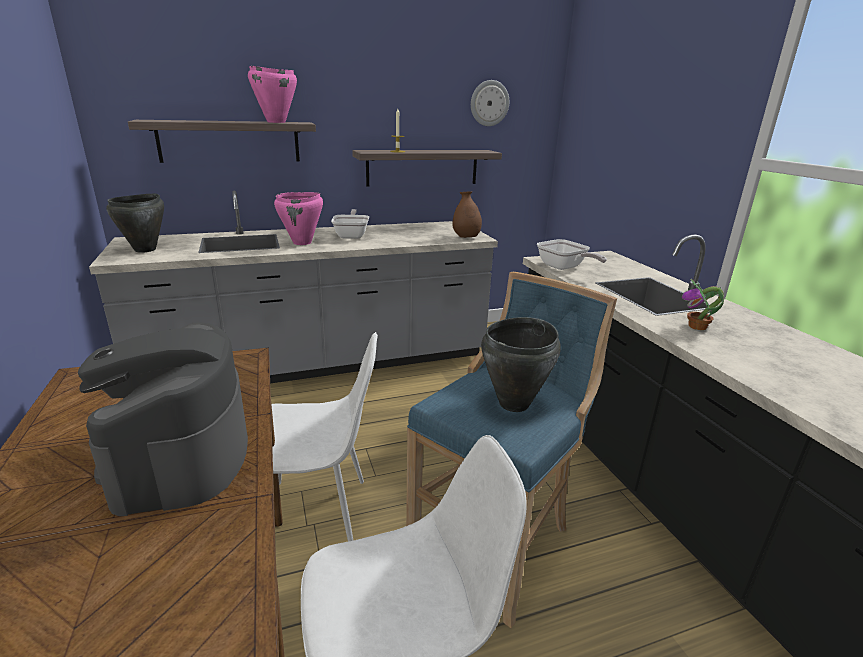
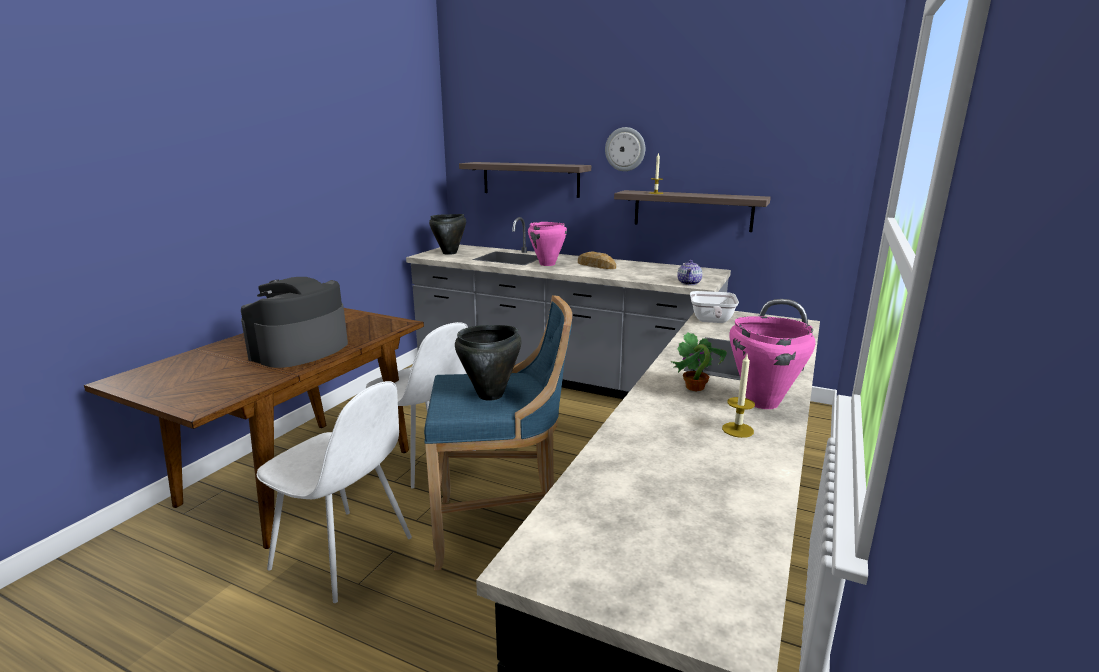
camera: 45 degrees right, 5 degrees down
pink cooking pot [248,66,297,123] -> pink cooking pot moved to [729,316,815,409]
frying pan [331,209,369,239] -> bread [578,251,616,269]
brown vase [452,191,482,238] -> teapot [677,260,702,285]
wall clock [471,80,509,126] -> wall clock moved to [605,127,645,171]
none -> candle [722,354,755,438]

